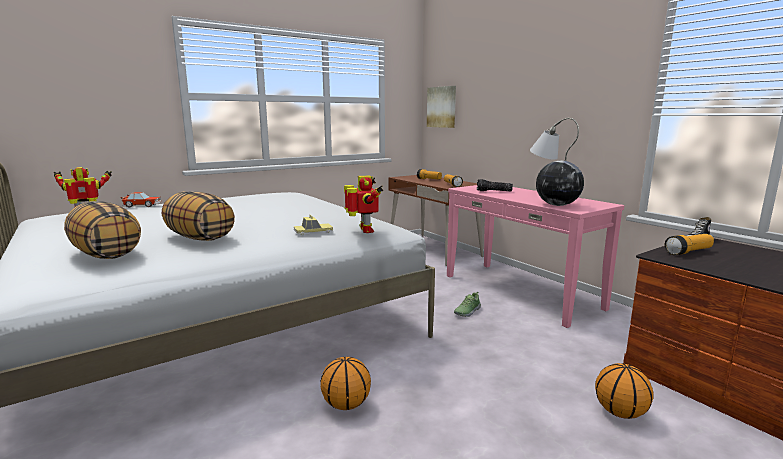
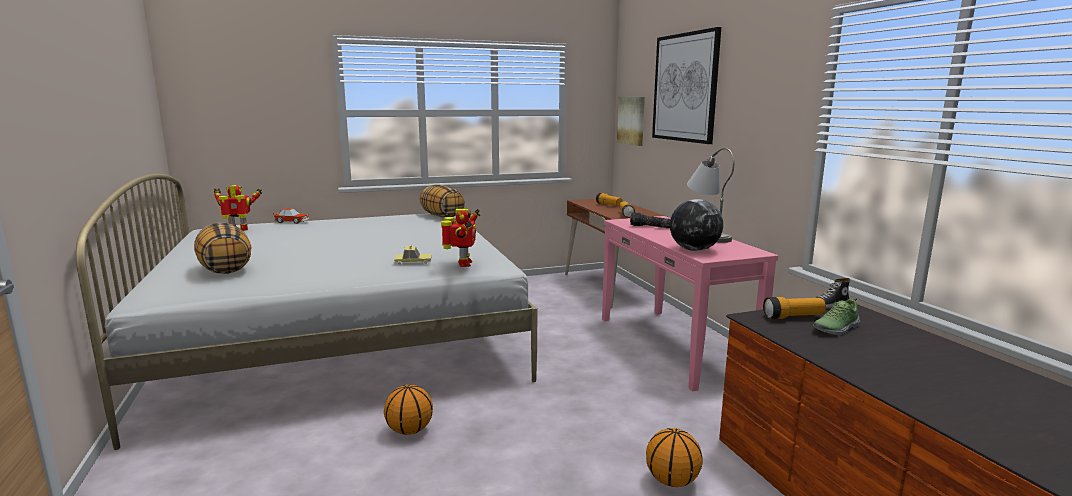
camera: 15 degrees right, 0 degrees up
pillow [162,191,235,241] -> pillow moved to [420,185,465,218]
shoe [454,292,481,317] -> shoe moved to [813,298,860,335]
none -> picture [652,27,721,144]

